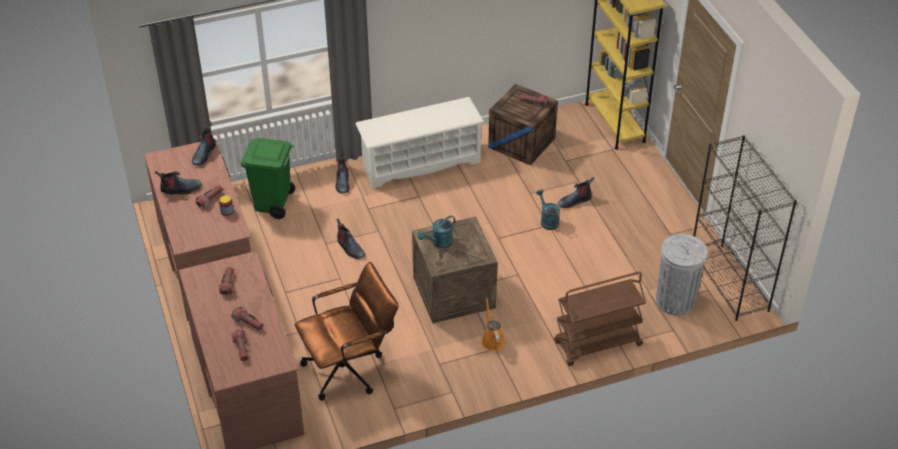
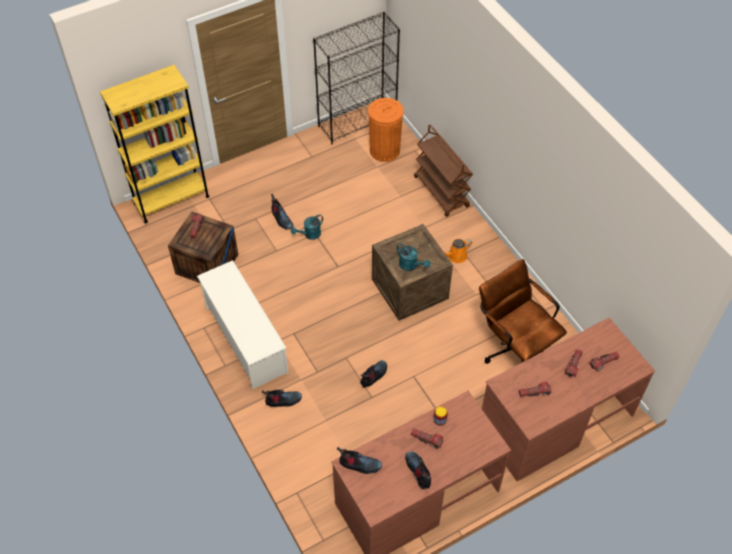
camera: 100 degrees left, 10 degrees up
green trash can [241,138,295,219] -> none
grey trash can [656,234,707,316] -> orange trash can [368,98,403,162]

